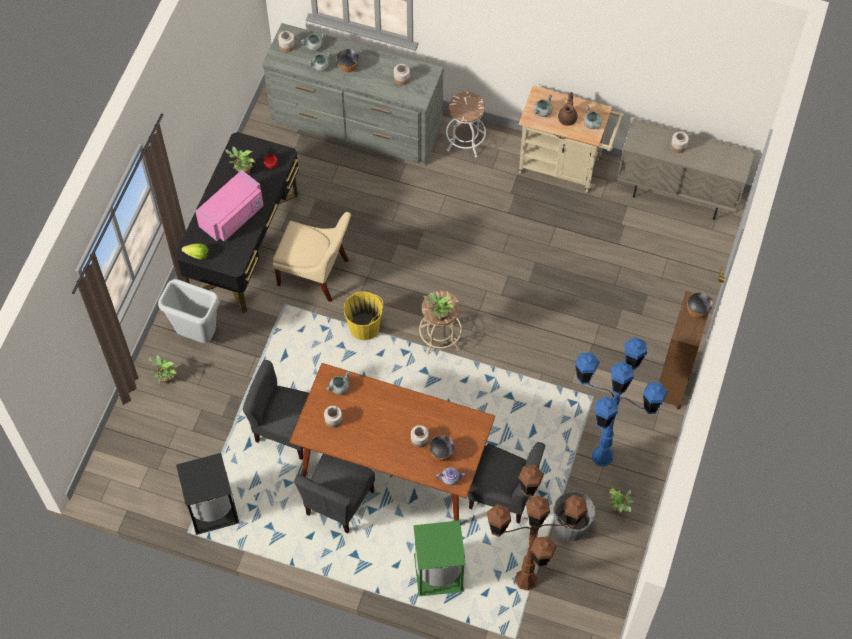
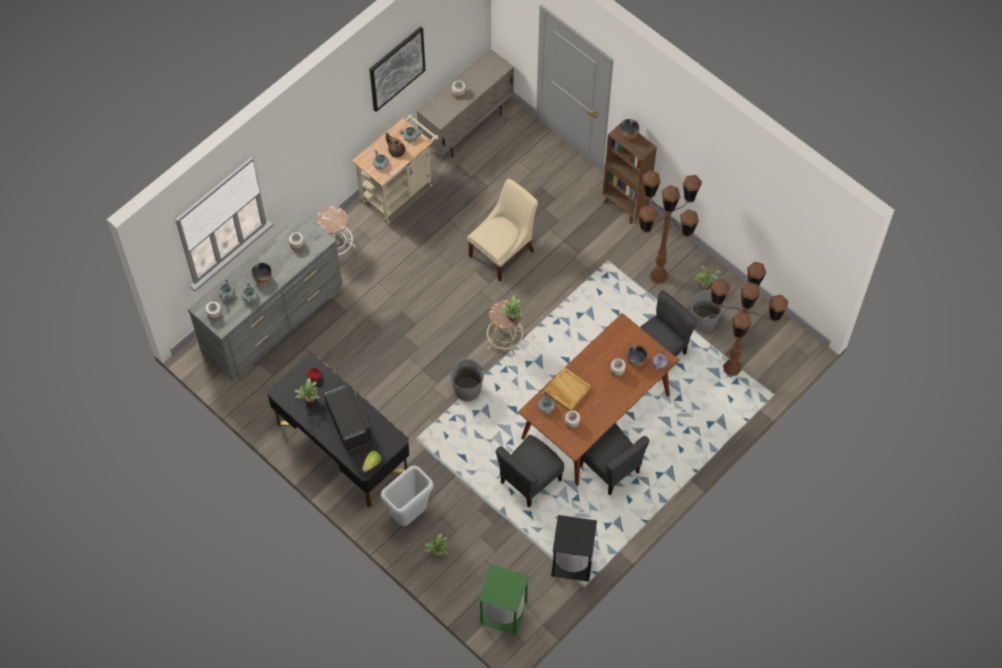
camera: 65 degrees left, 0 degrees up
pink microwave [195,170,264,241] -> black microwave [323,384,371,452]
beige chair [273,212,351,302] -> beige chair moved to [468,179,538,281]
yellow bucket [343,291,383,340] -> grey bucket [450,357,484,401]
green trash can [413,520,466,597] -> green trash can moved to [479,564,529,636]
blue floor lamp [575,337,668,466] -> brown floor lamp [638,170,702,284]
none -> picture [370,26,426,112]
none -> beige tray [544,367,591,411]

